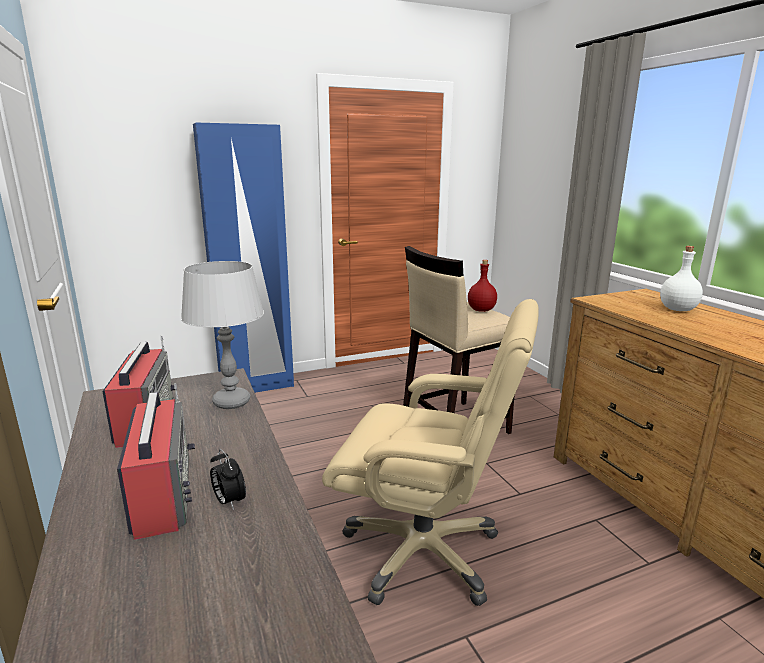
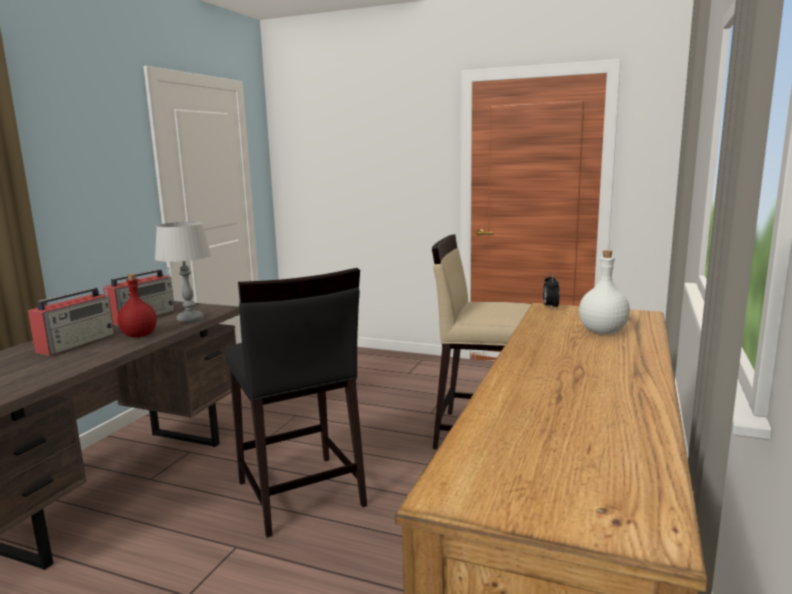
camera: 45 degrees right, 5 degrees down
blue wardrobe [193,122,294,393] -> none
alarm clock [210,449,246,510] -> alarm clock moved to [543,273,560,310]
beige office chair [322,299,539,606] -> black stool [225,268,367,538]
red bottle [468,260,497,312] -> red bottle moved to [118,274,157,338]

